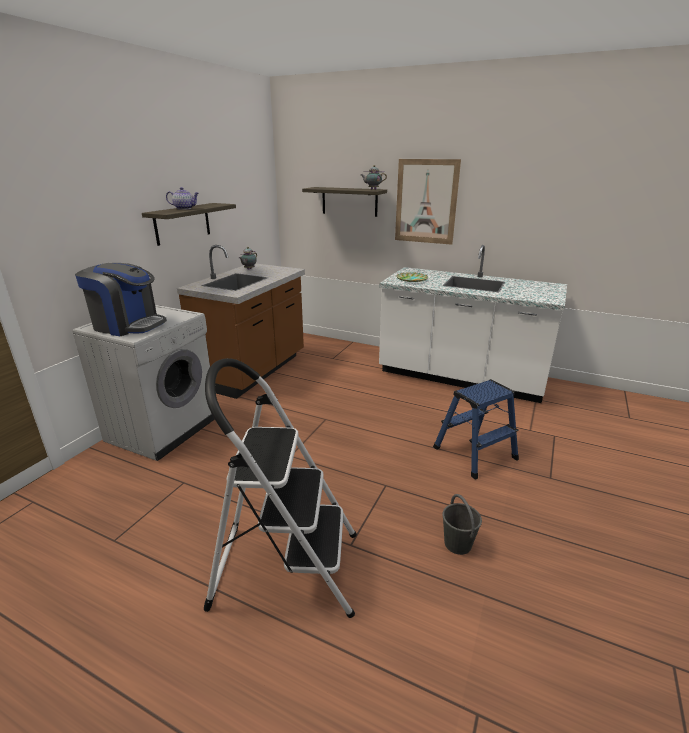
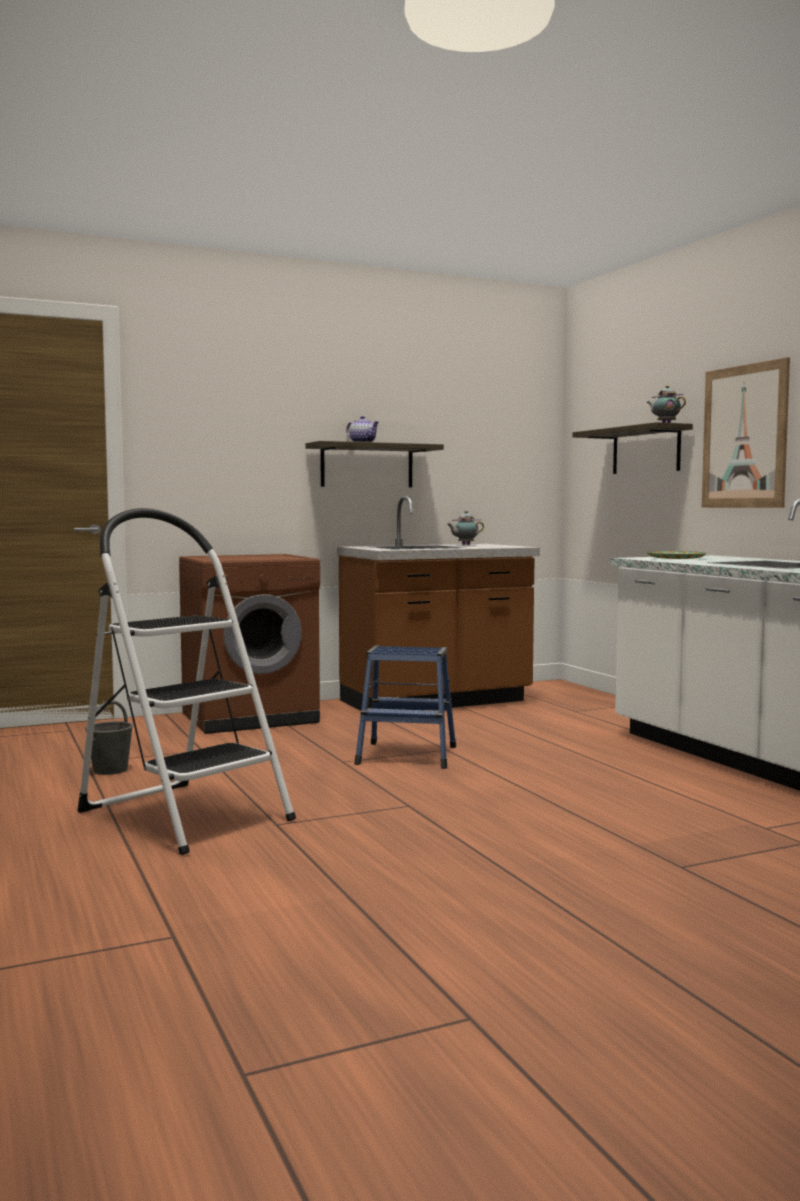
camera: 40 degrees right, 20 degrees down
white washing machine [72,305,215,461] -> brown washing machine [179,554,320,734]
coffee machine [75,263,167,336] -> none
blue step ladder [433,379,519,480] -> blue step ladder moved to [354,646,456,769]
grey bucket [442,494,482,555] -> grey bucket moved to [85,700,133,775]

